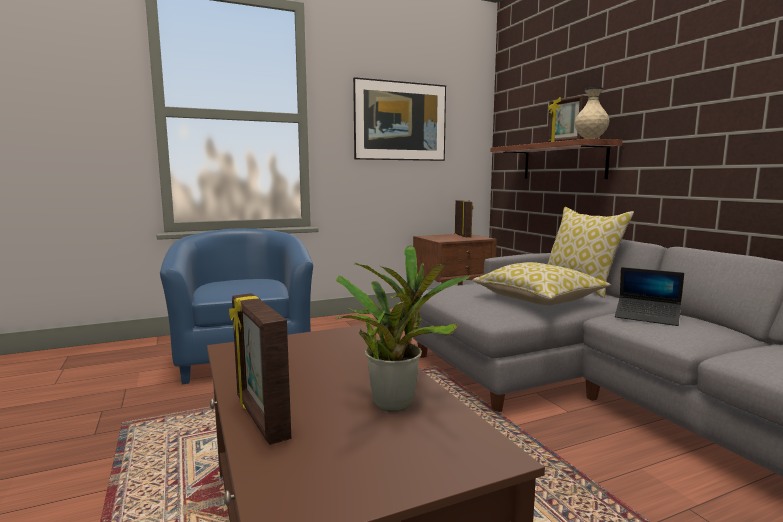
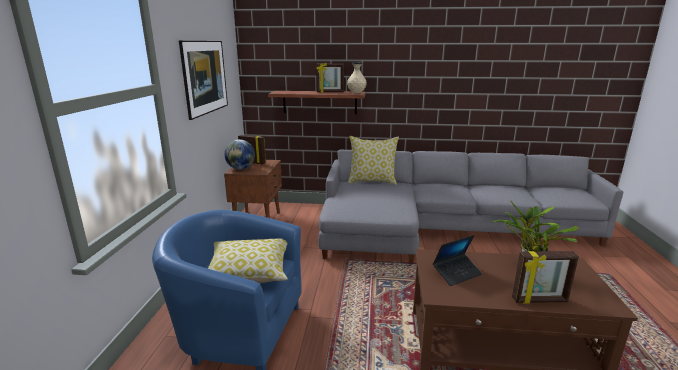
camera: 60 degrees left, 10 degrees up
pillow [472,262,611,305] -> pillow moved to [208,239,288,283]
laptop [615,267,684,326] -> laptop moved to [433,235,482,286]
none -> globe [224,139,255,170]

